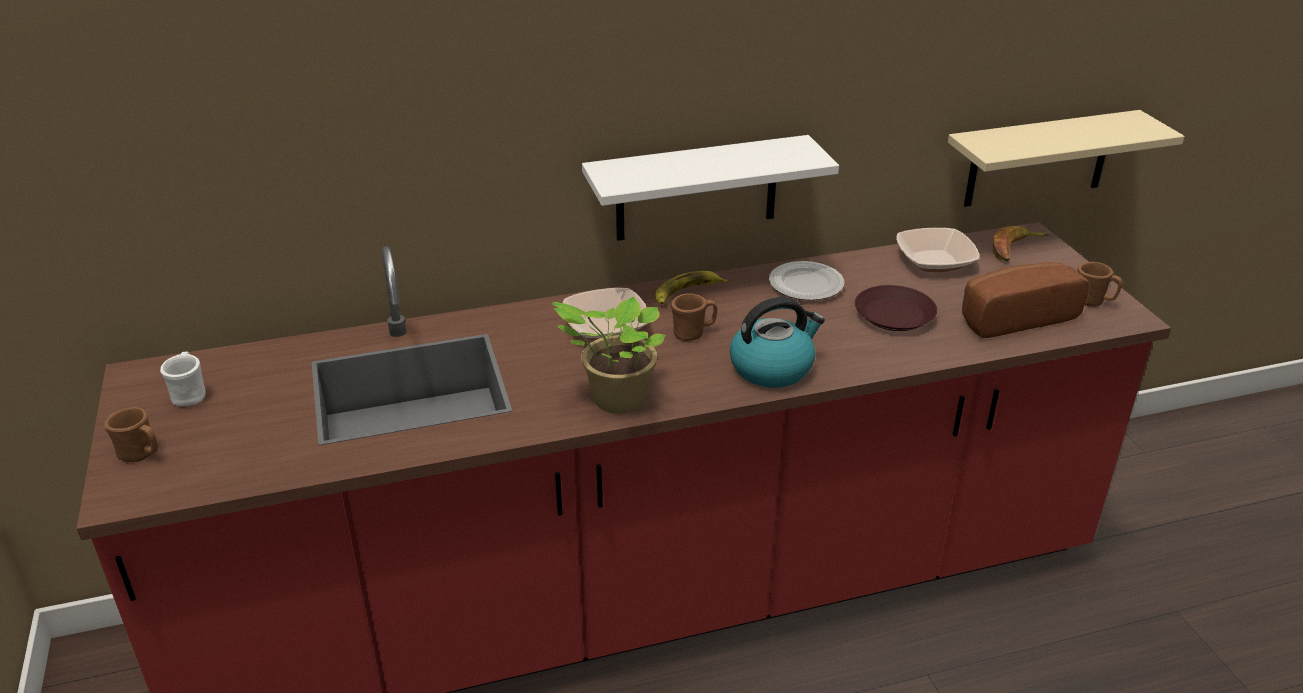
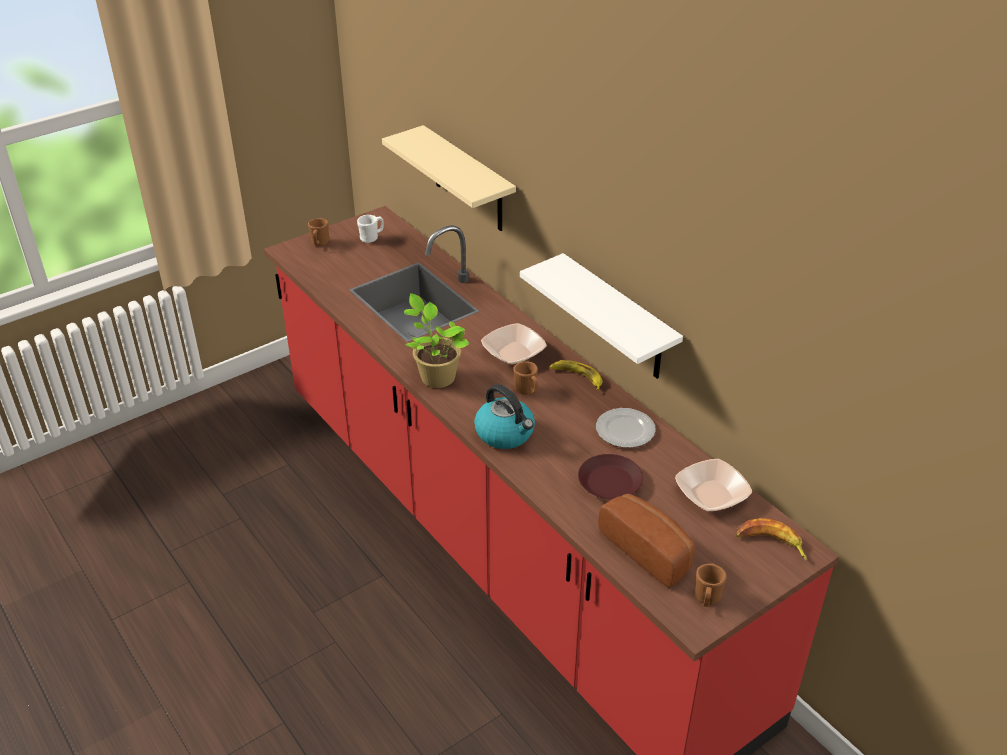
camera: 70 degrees right, 5 degrees up
beige shelf [948,110,1185,207] -> beige shelf moved to [382,125,516,231]

